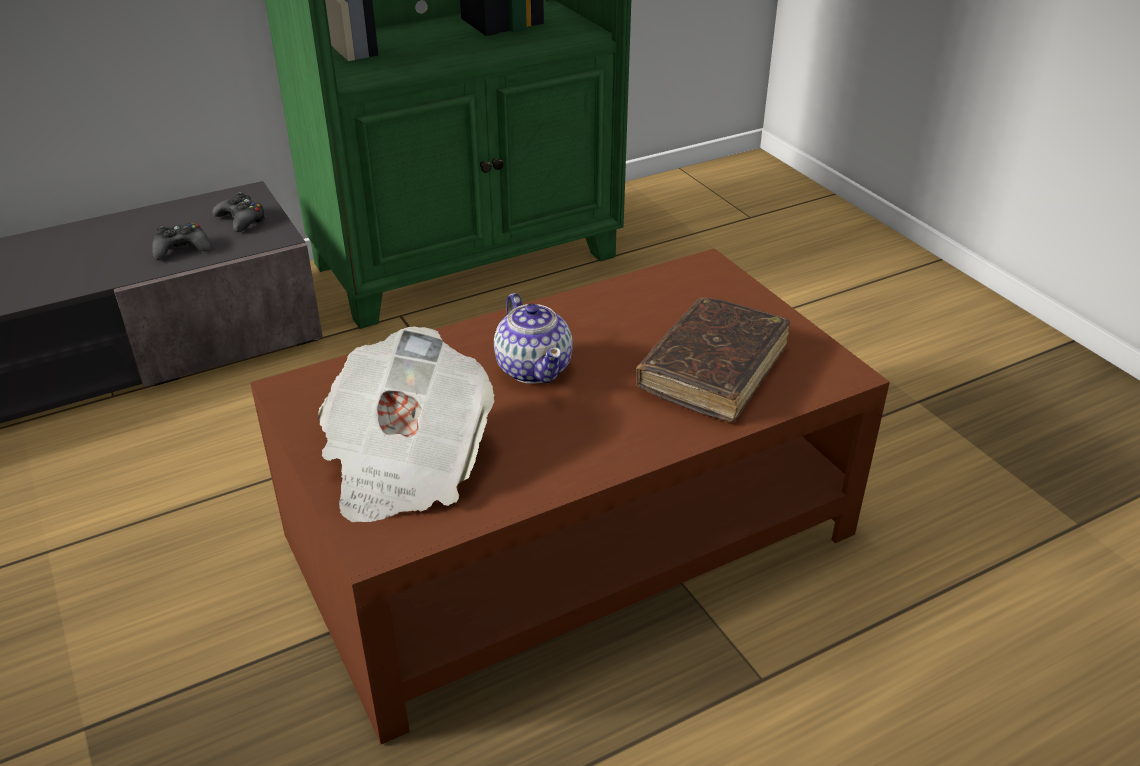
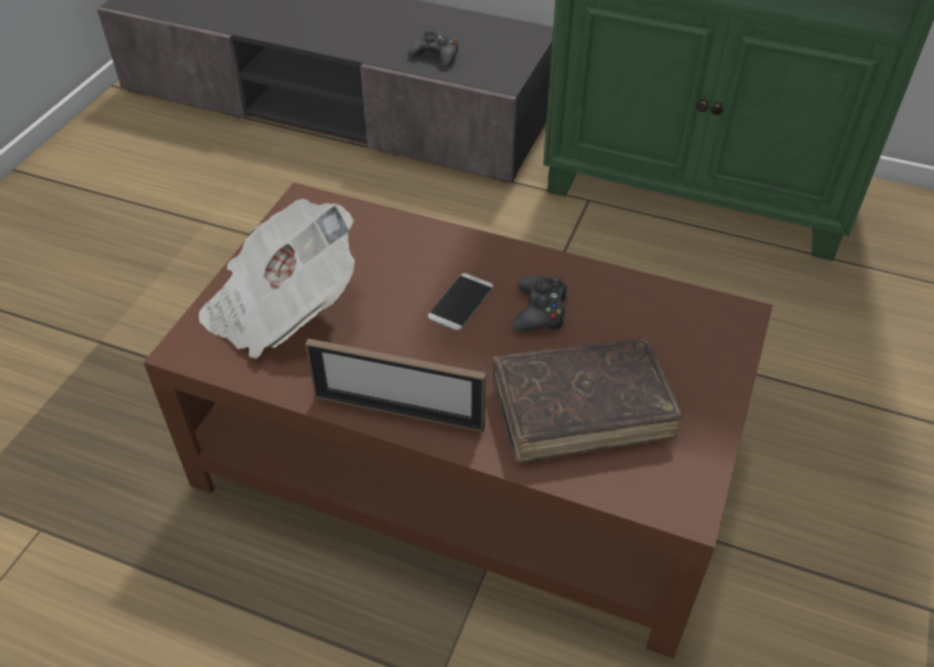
camera: 50 degrees right, 10 degrees up
black game controller [212,191,266,232] -> black game controller moved to [513,276,567,332]
teapot [494,293,573,384] -> phone [428,273,493,331]
none -> picture frame [305,339,486,432]

